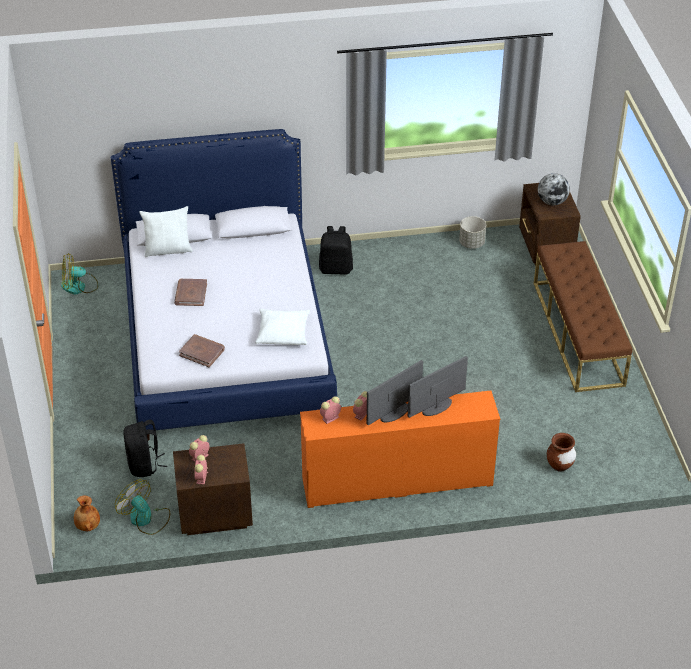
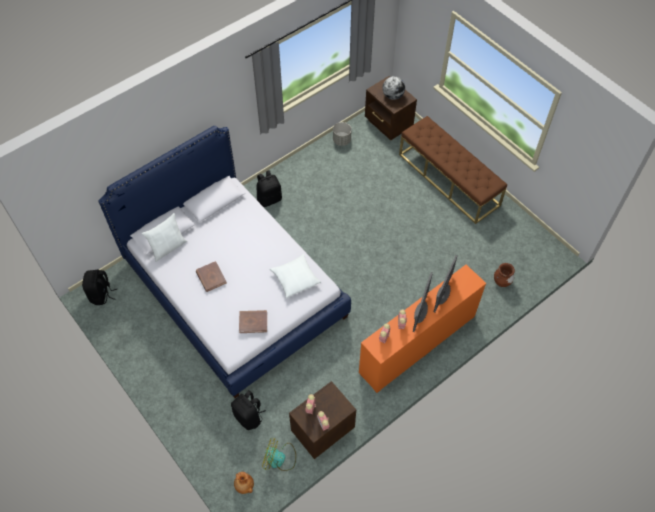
camera: 30 degrees left, 15 degrees up
fan [61,253,99,295] -> black backpack [82,270,117,305]

